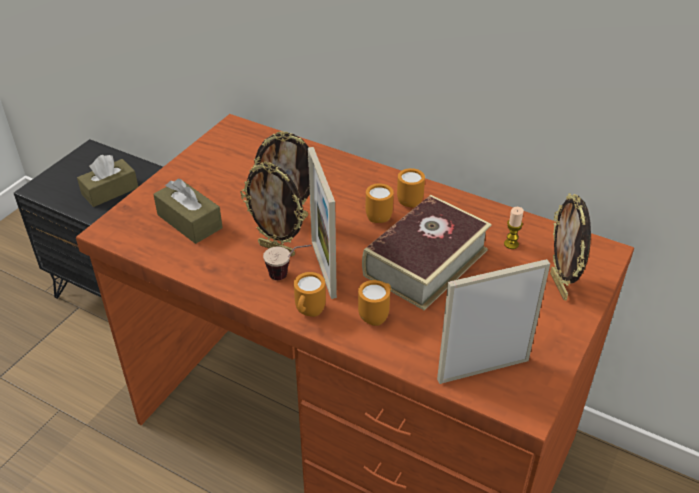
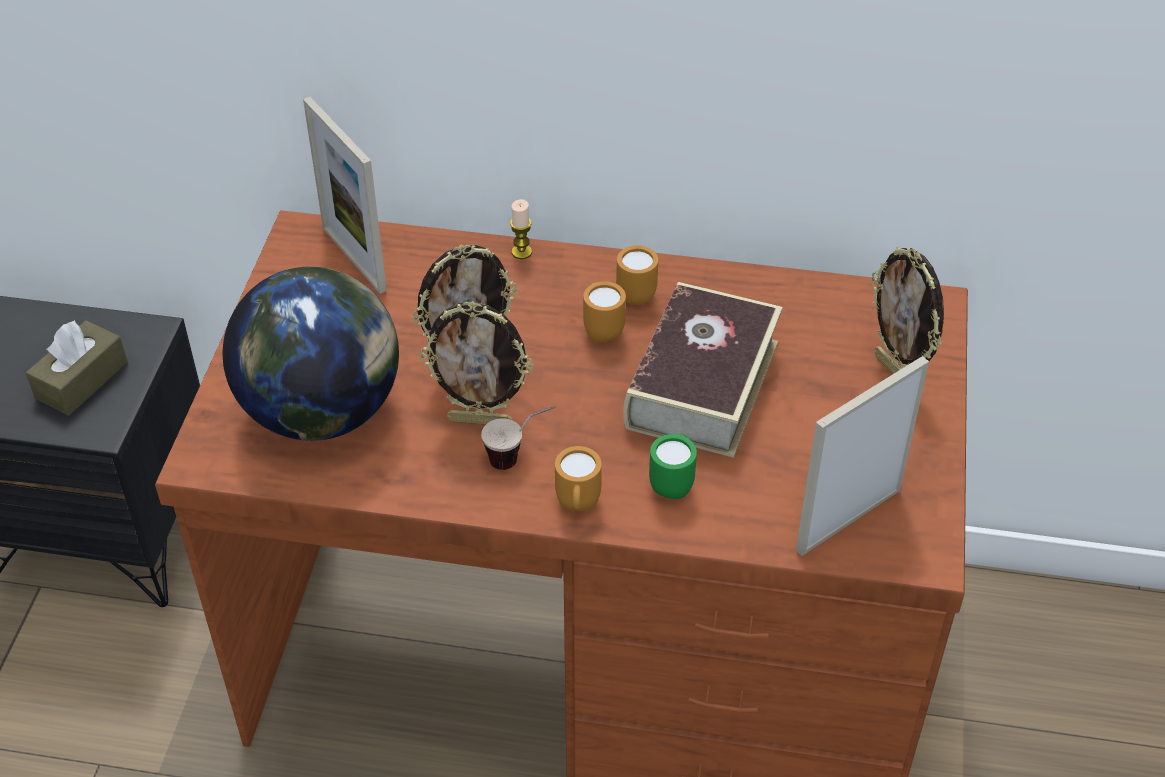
camera: 20 degrees left, 5 degrees up
brown tissue box [153,179,223,244] -> globe [222,267,399,441]
picture frame [308,147,337,299] -> picture frame moved to [303,97,387,294]
orange mug [358,280,391,326] -> green mug [649,434,697,499]
candle [504,207,524,249] -> candle moved to [510,199,532,259]

